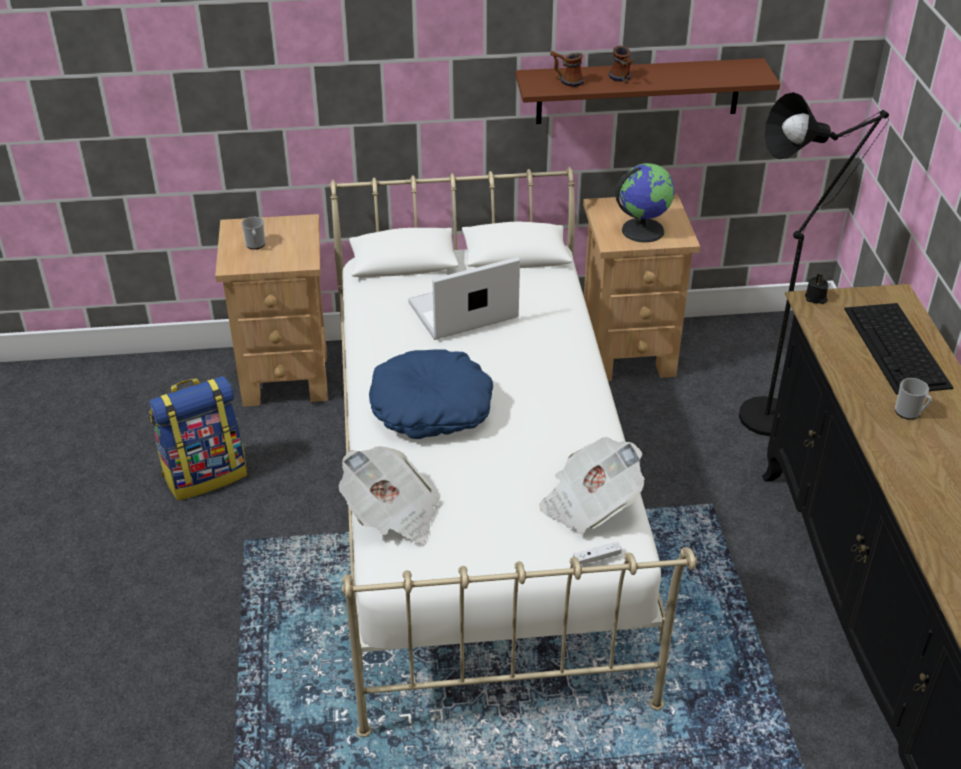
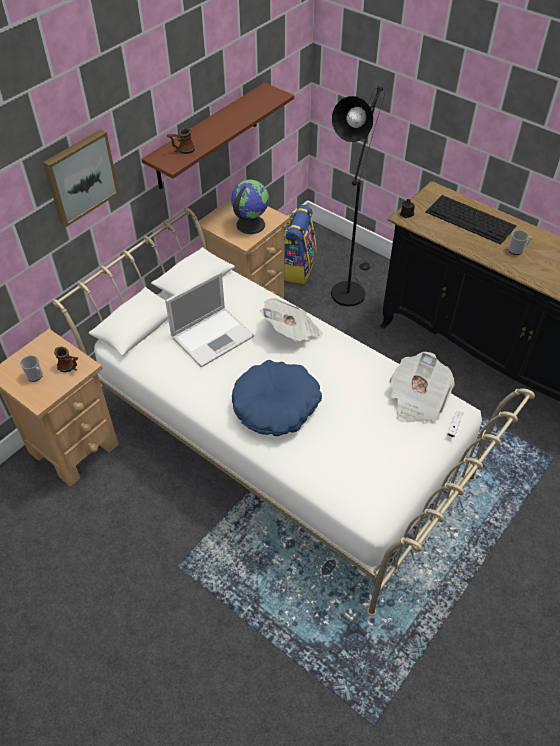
camera: 45 degrees left, 10 degrees up
backpack [150,376,247,500] -> backpack moved to [284,205,316,284]
newspaper [338,446,439,543] -> newspaper moved to [260,298,322,342]
laptop [408,257,520,340] -> laptop turned 150 degrees counterclockwise [165,271,254,368]
mug [609,46,634,83] -> mug moved to [54,346,78,373]
none -> picture [43,129,119,227]

